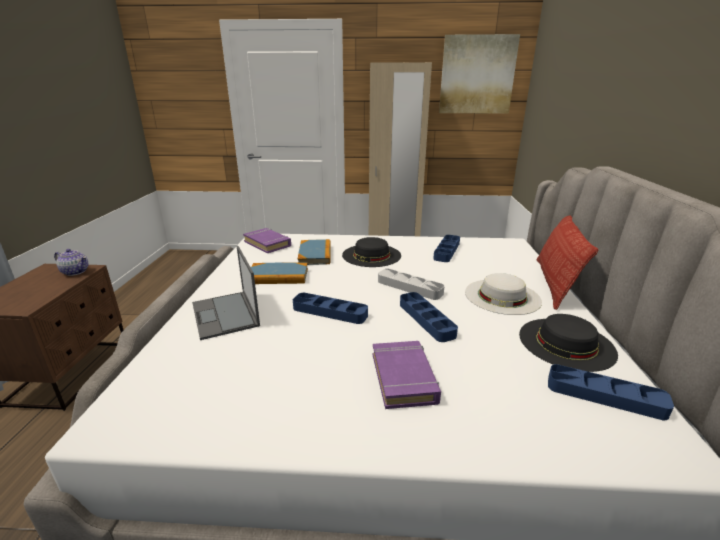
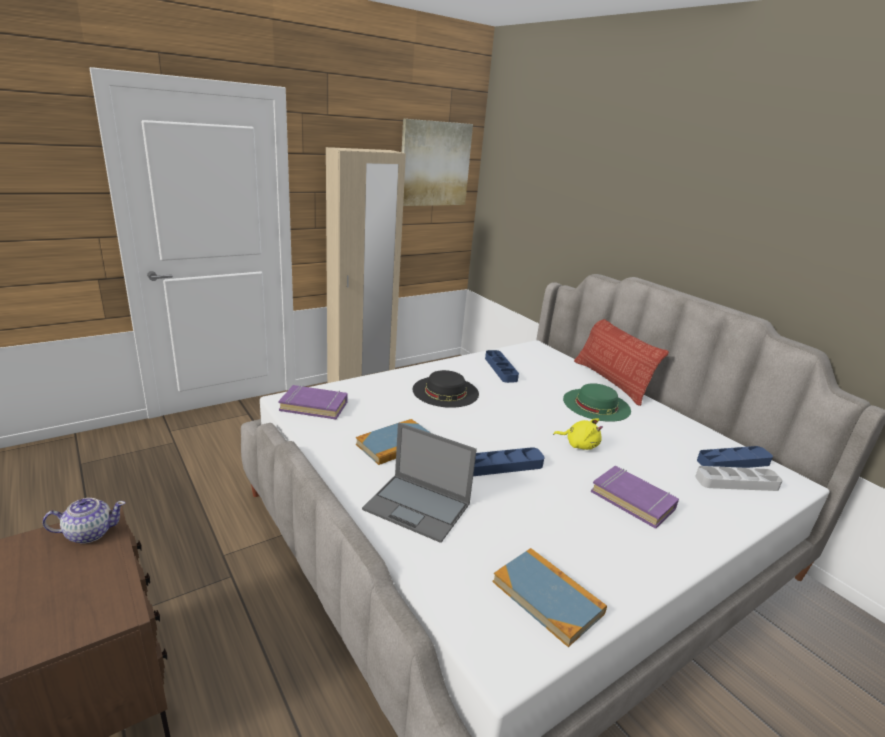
camera: 40 degrees left, 0 degrees up
book [298,239,331,265] -> book moved to [492,548,607,647]
grey tray [378,269,444,300] -> grey tray moved to [695,466,783,491]
blue tray [400,292,458,342] -> yellow plush toy [553,418,603,450]
white hat [465,273,542,315] -> green hat [563,383,631,422]
black hat [519,314,618,372] -> none

